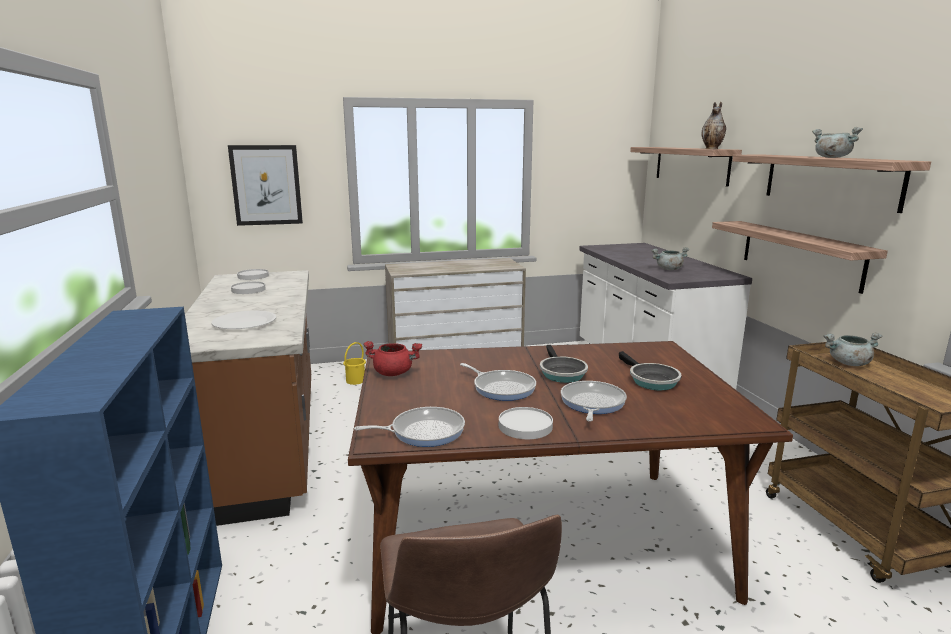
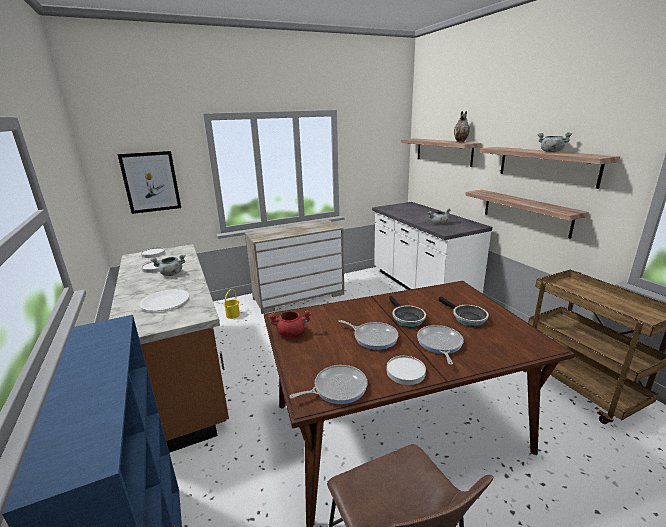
camera: 10 degrees left, 5 degrees up
grey cooking pot [823,332,882,366] -> grey cooking pot moved to [151,255,185,276]

